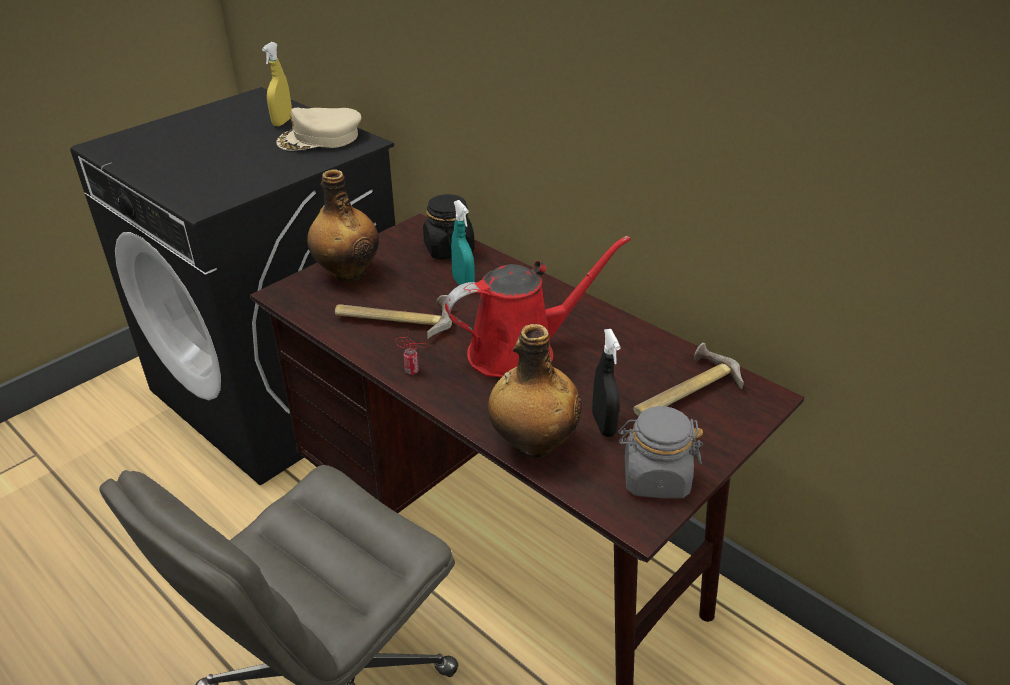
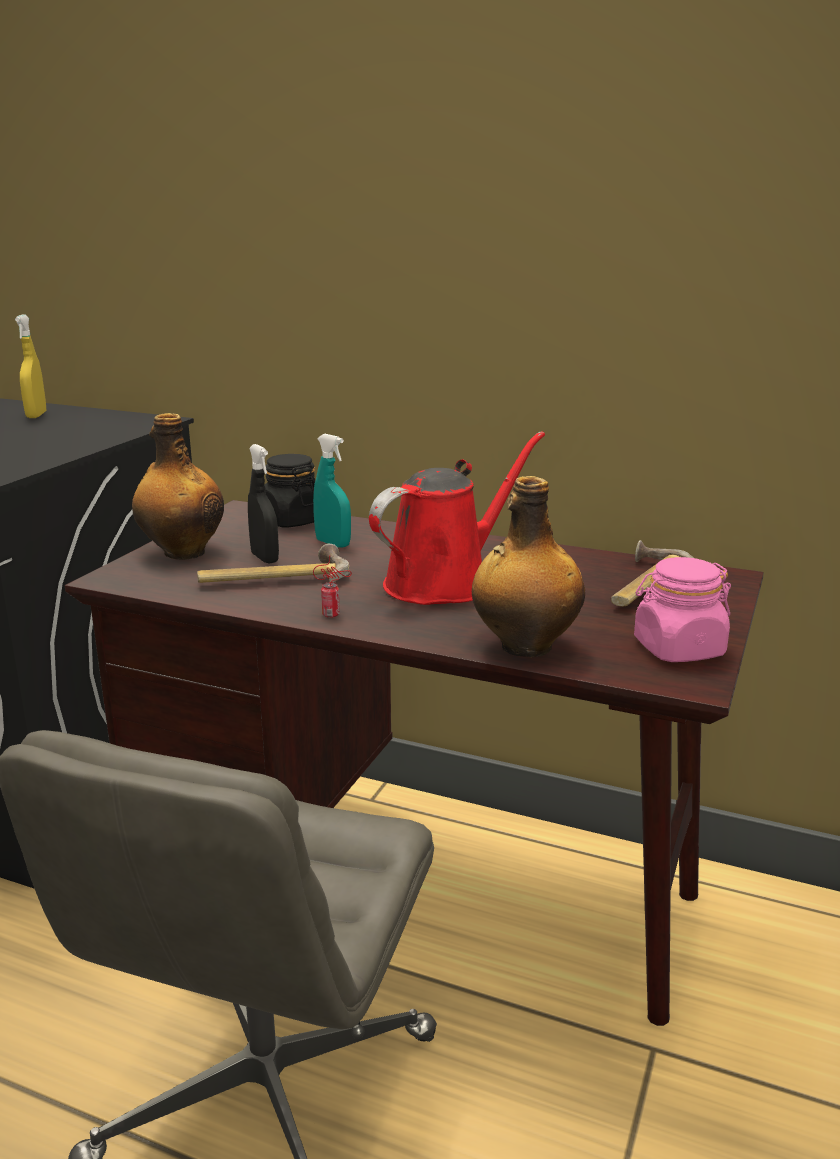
camera: 20 degrees left, 15 degrees down
beige cap [276,108,361,151] -> none
black spray bottle [592,329,620,437] -> black spray bottle moved to [248,444,279,564]
grey jar [618,406,703,498] -> pink jar [634,557,731,662]

